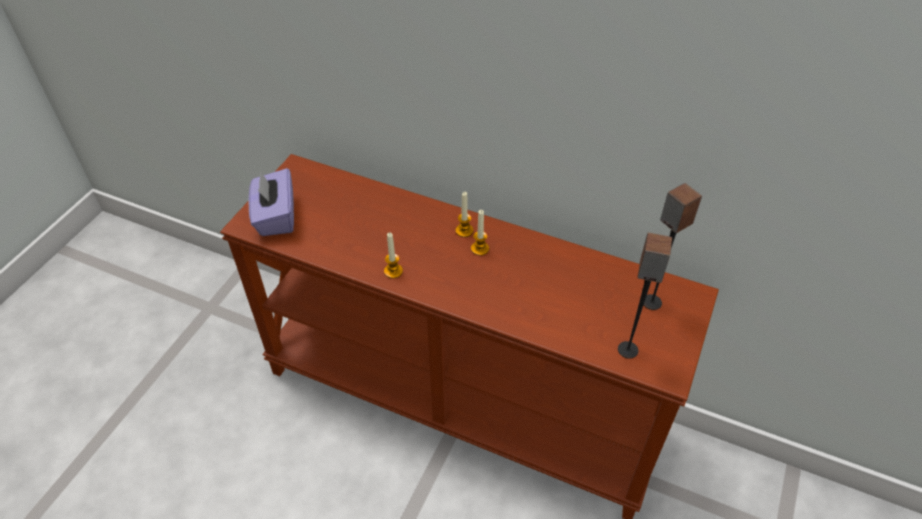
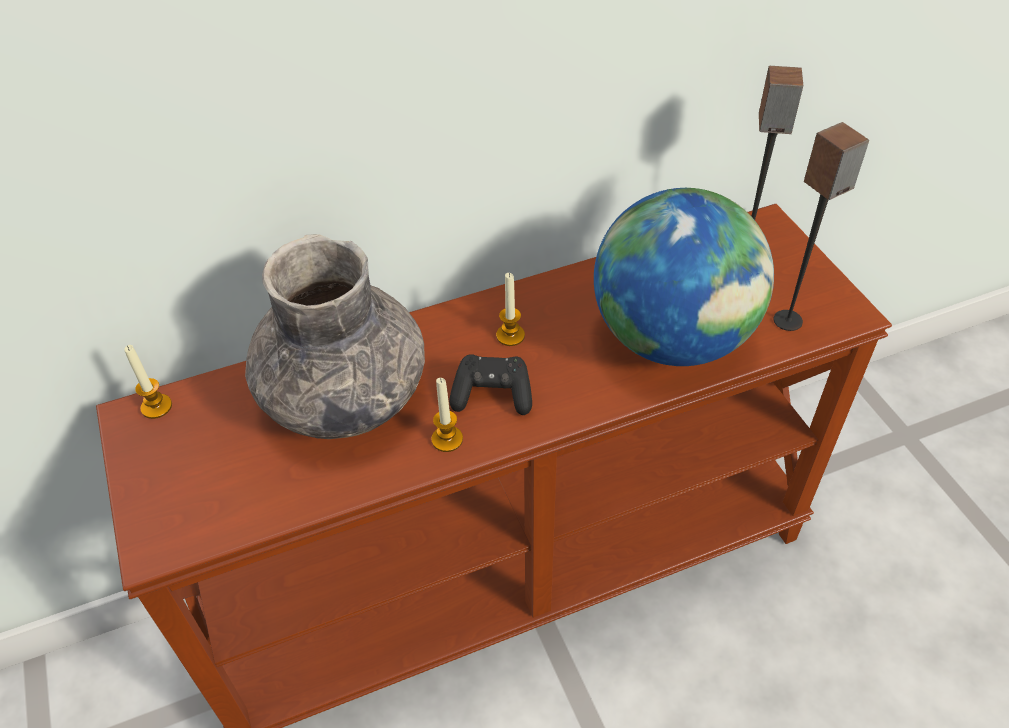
camera: 45 degrees left, 0 degrees up
purple tissue box [249,168,294,236] -> none
candle [456,192,474,237] -> candle moved to [124,345,172,419]
none -> grey vase [245,234,425,439]
none -> black game controller [449,354,532,415]
none -> globe [594,188,774,366]

